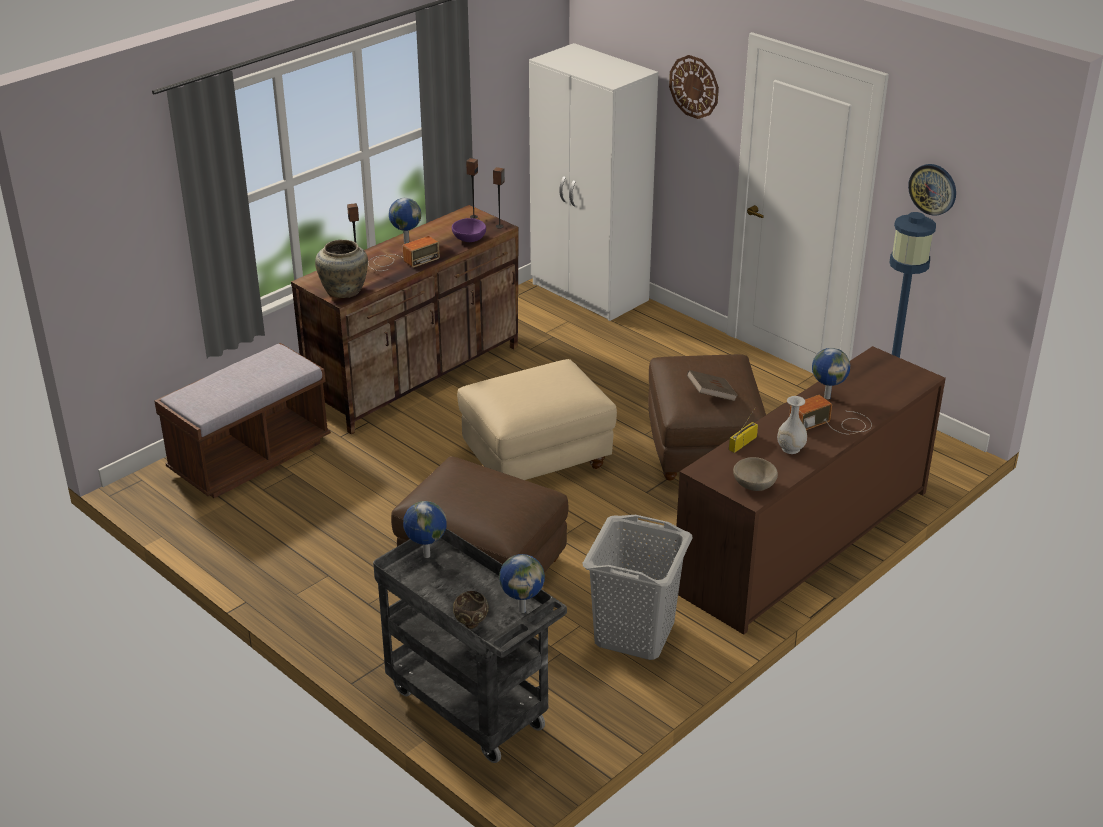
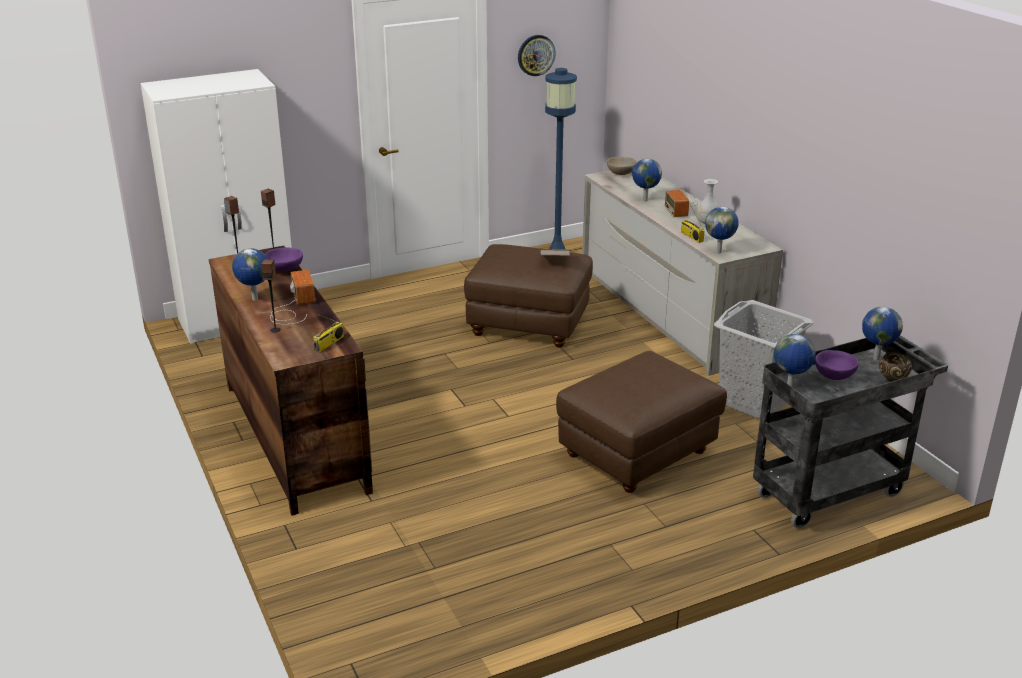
camera: 70 degrees left, 5 degrees down
brown bench [154,343,331,498] -> none
beige vase [315,240,368,298] -> radio [313,314,344,352]
beige ottoman [457,359,617,480] -> none
wall clock [669,55,719,119] -> none
brown dresser [676,346,946,635] -> white dresser [582,170,783,376]
beige bowl [733,457,778,491] -> beige bowl moved to [607,157,637,175]
none -> globe [705,207,739,253]
none -> purple bowl [815,350,859,380]

